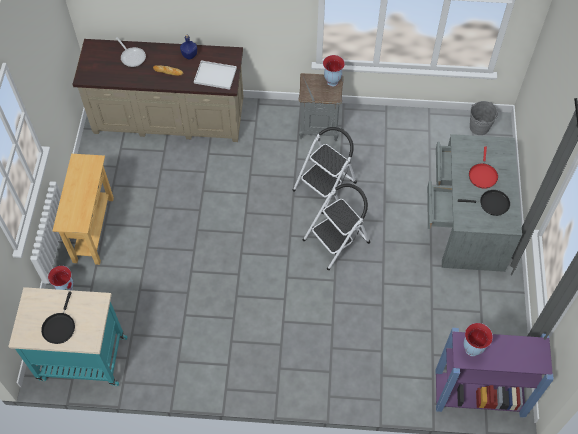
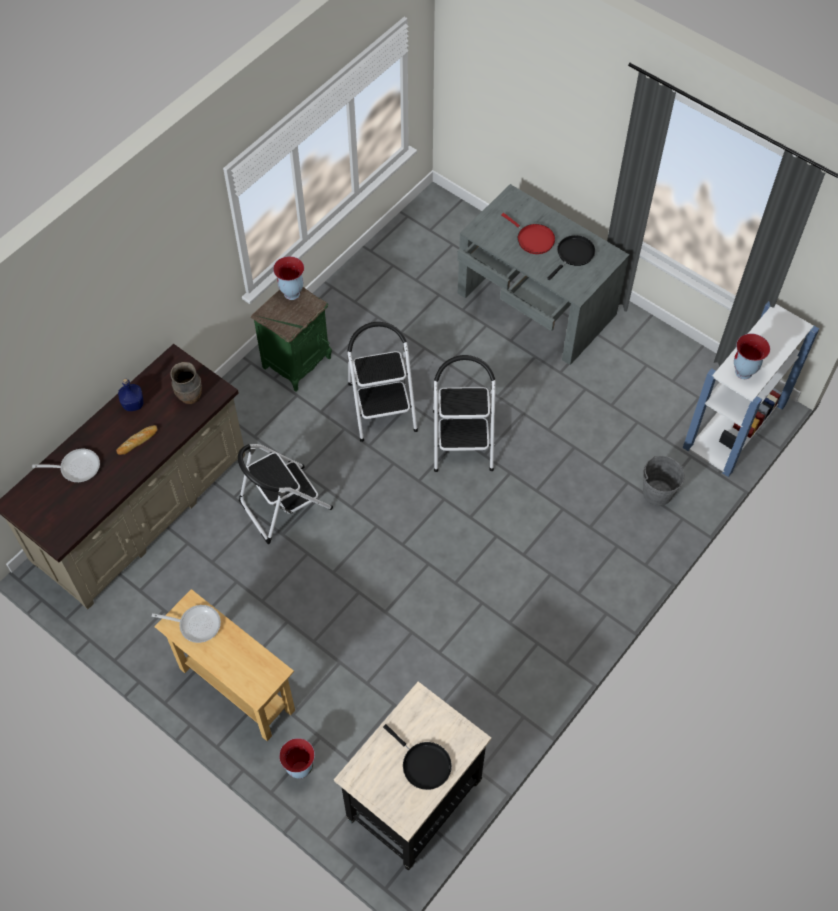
camera: 55 degrees left, 0 degrees up
turquoise cart [8,287,127,386] -> black cart [334,681,492,870]
white tray [194,61,237,90] -> brown vase [170,362,202,404]
grey nightstand [298,73,344,141] -> green nightstand [251,287,332,392]
purple bookcase [435,328,554,418] -> white bookcase [683,301,819,477]
grey bucket [470,101,498,135] -> grey bucket moved to [643,456,685,506]
none -> frying pan [152,605,221,643]
none -> step ladder [238,444,333,544]

